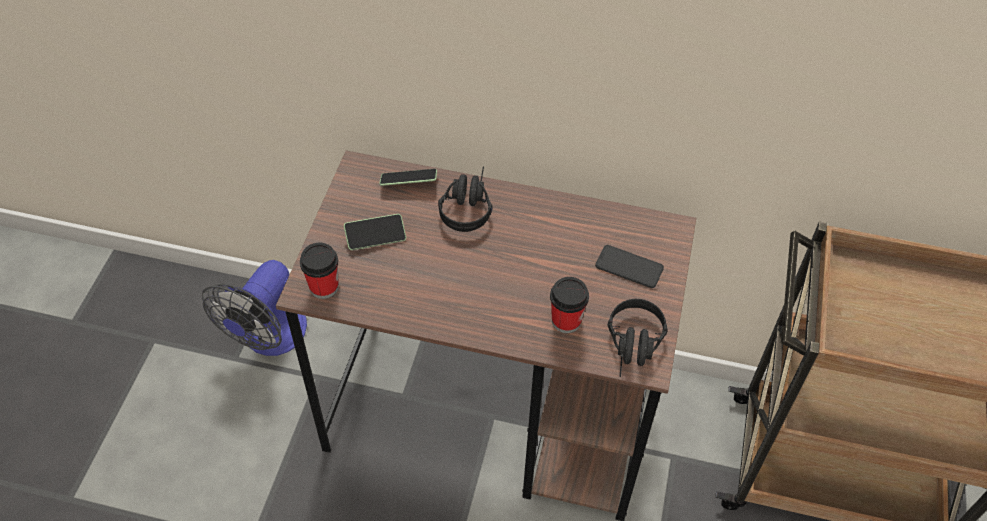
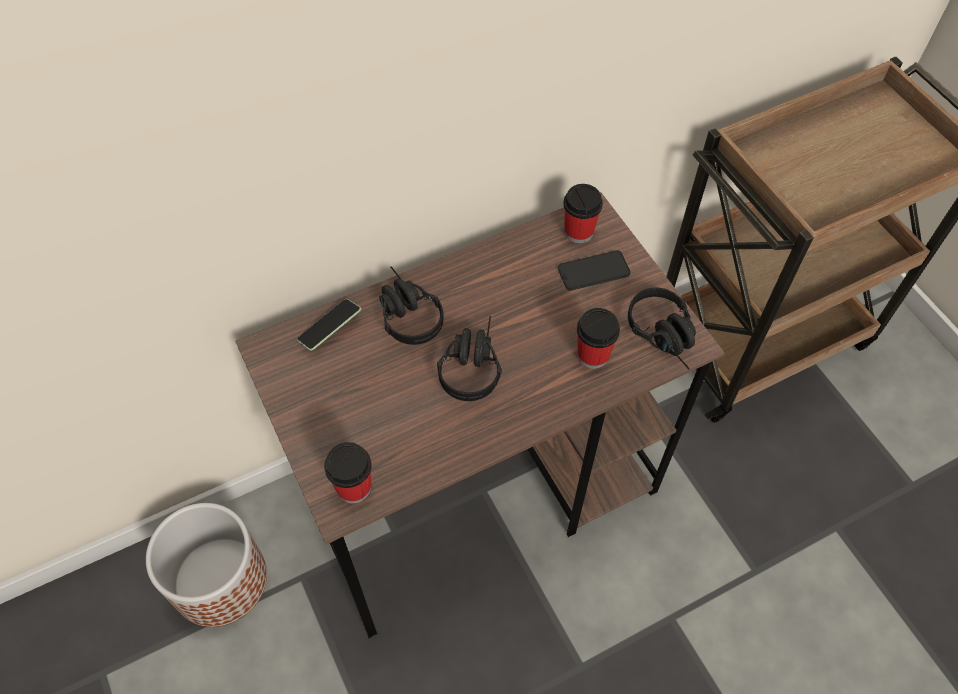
camera: 40 degrees left, 5 degrees up
fan [202,260,307,356] -> planter [146,503,267,627]
phone [344,214,406,250] -> none
none -> black headphones [437,316,502,401]
none -> cup [563,184,603,243]

